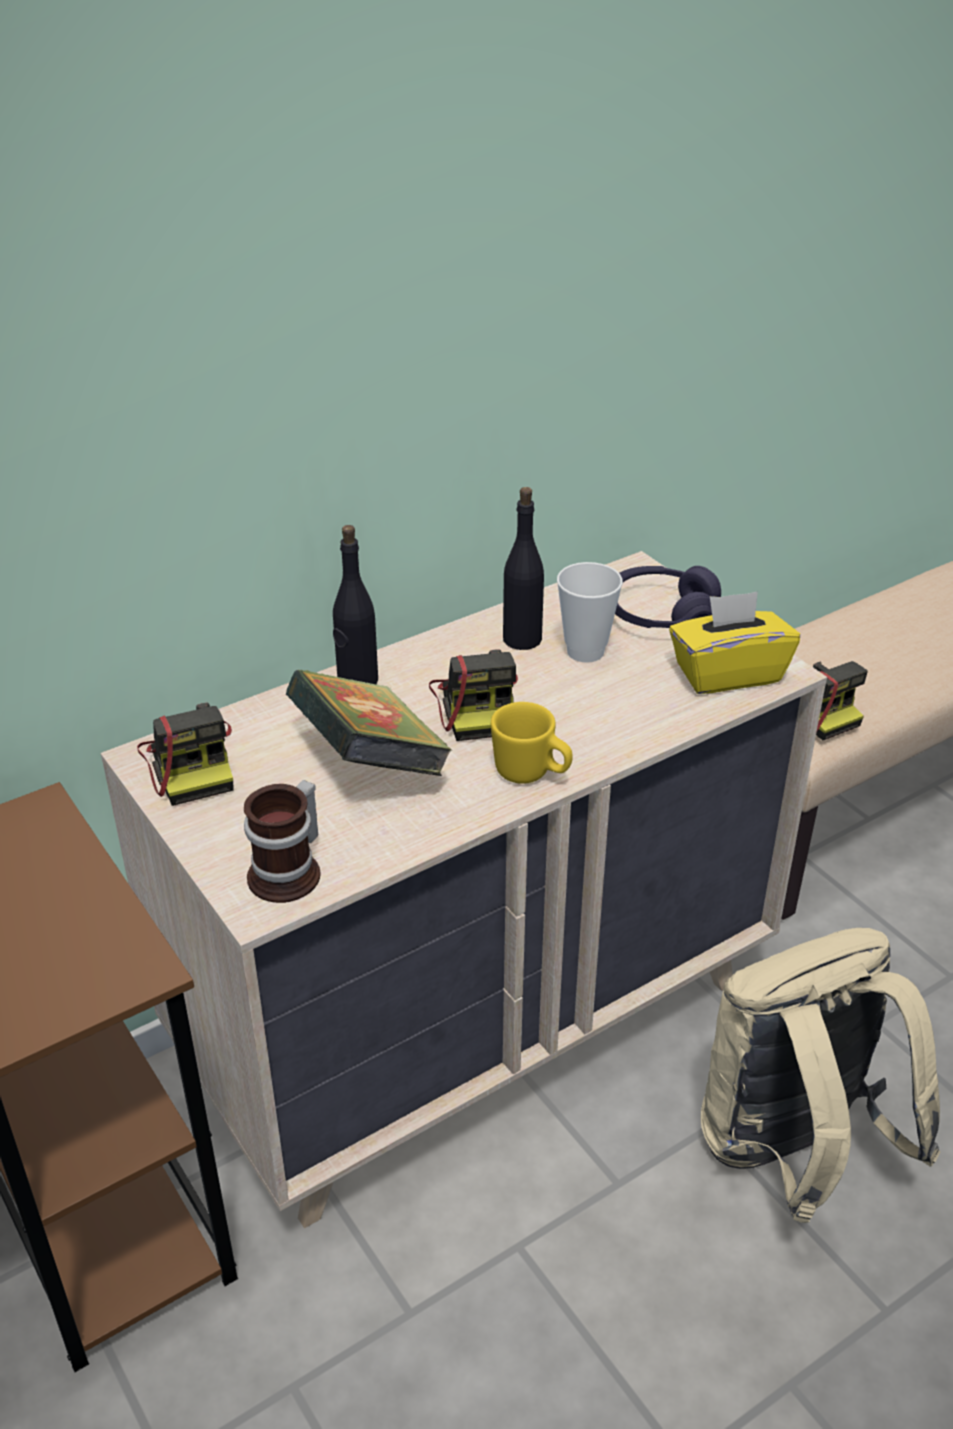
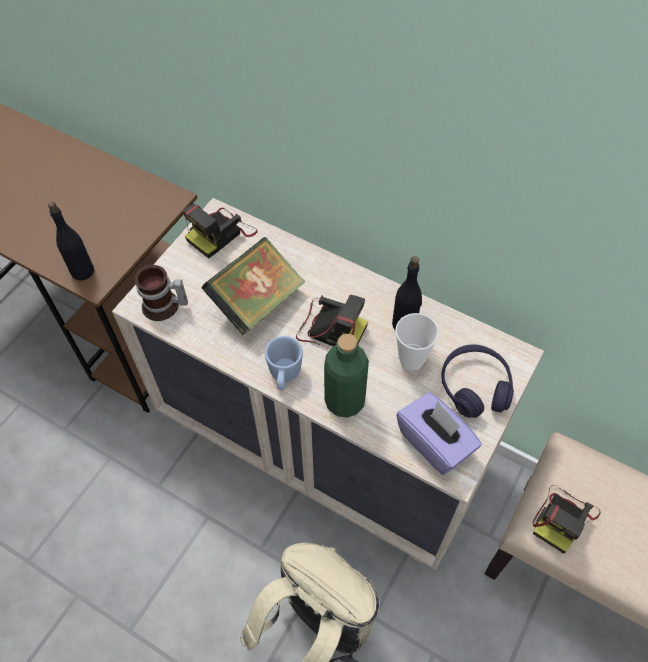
camera: 65 degrees right, 20 degrees up
black bottle [333,525,378,684] -> black bottle moved to [48,202,94,281]
camera [429,650,518,741] -> camera turned 120 degrees counterclockwise [296,295,368,350]
yellow mug [491,702,573,784] -> blue mug [265,336,303,390]
yellow tissue box [669,591,800,694] -> purple tissue box [396,392,481,475]
none -> green bottle [324,334,369,418]

